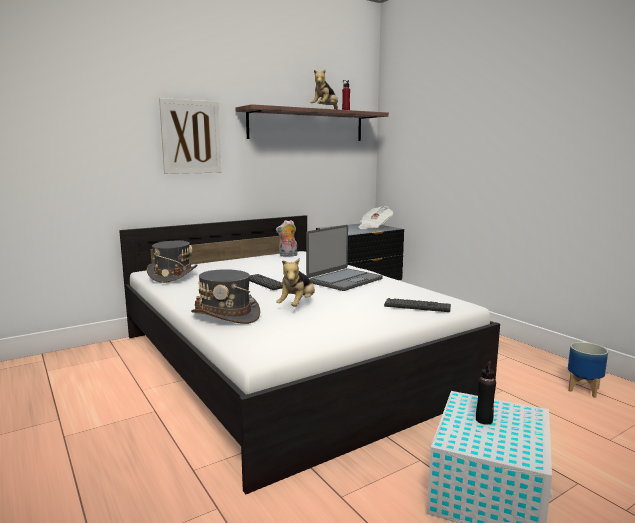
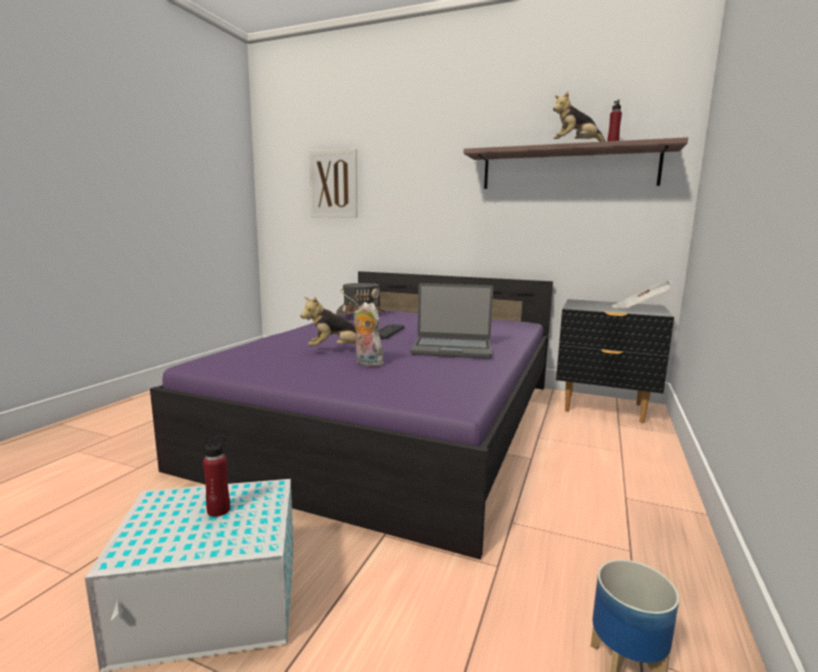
camera: 55 degrees right, 0 degrees up
white bed [119,215,500,494] -> purple bed [150,271,553,560]
picture [159,98,221,174] -> picture moved to [309,149,357,218]
grey hat [191,269,260,324] -> none
plush toy [276,220,297,257] -> plush toy moved to [353,302,387,367]
keyboard [384,298,451,312] -> none
black bottle [476,361,496,425] -> red bottle [203,435,230,517]

